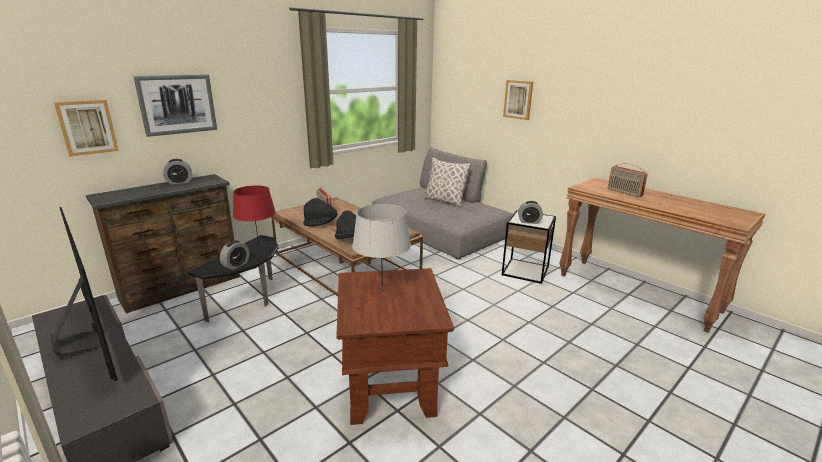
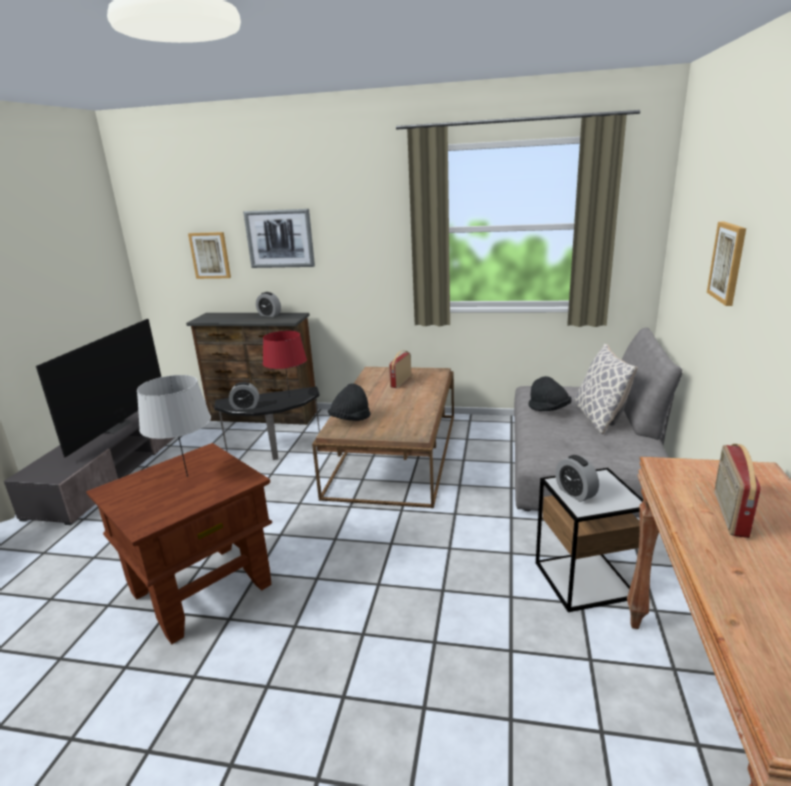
camera: 55 degrees right, 0 degrees up
black hat [303,198,338,227] -> black hat moved to [528,376,572,411]

